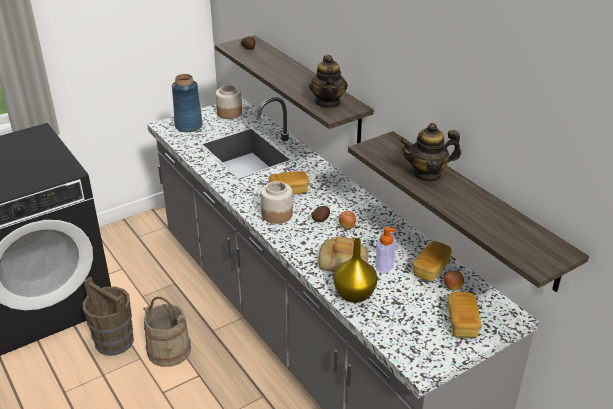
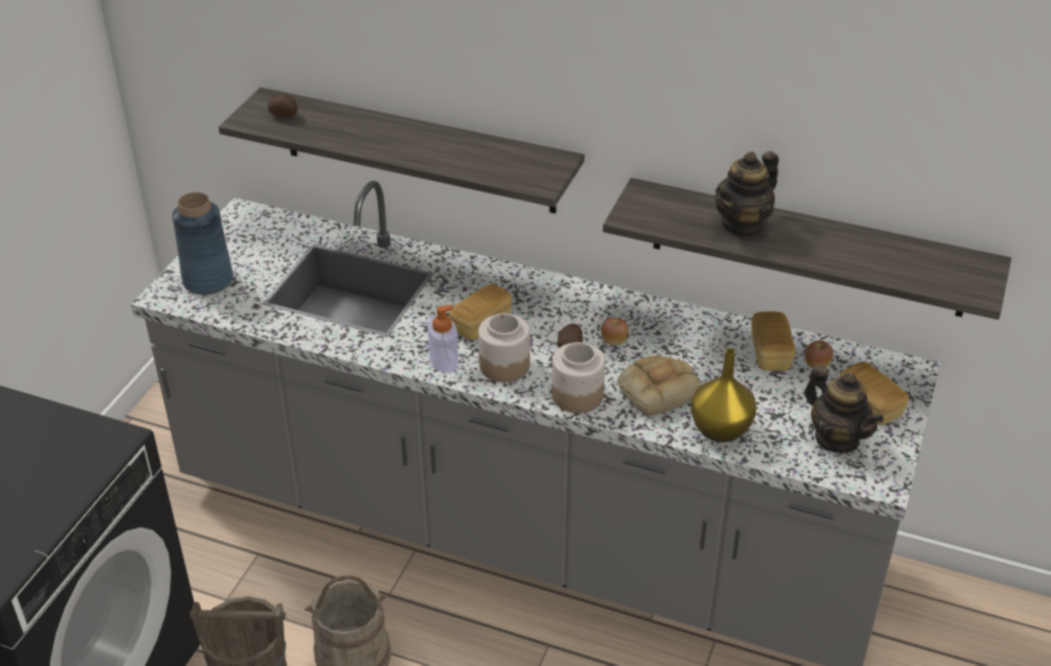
camera: 35 degrees left, 5 degrees up
jar [216,85,242,119] -> jar moved to [552,342,605,413]
teapot [309,55,348,108] -> teapot moved to [804,365,884,453]
soap dispenser [375,227,396,274] -> soap dispenser moved to [428,305,458,374]

